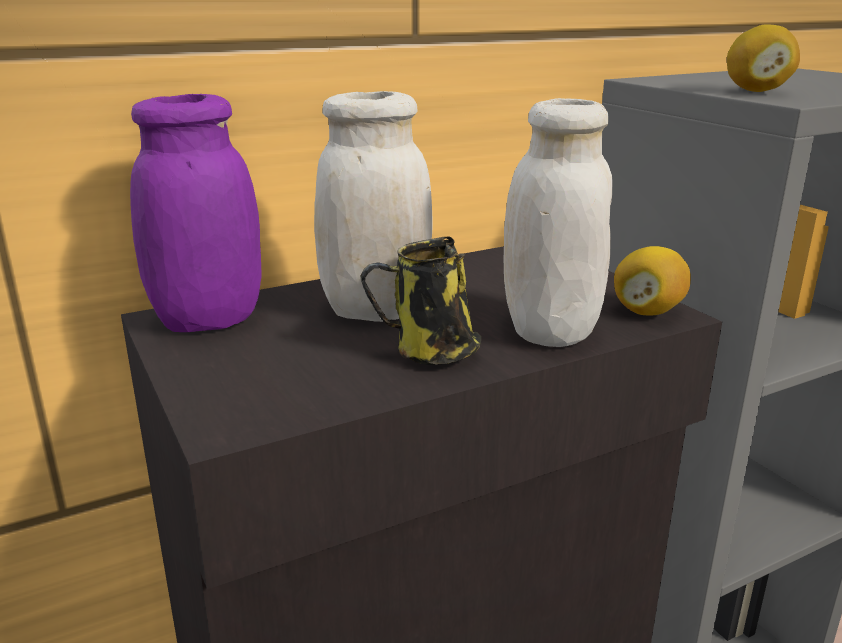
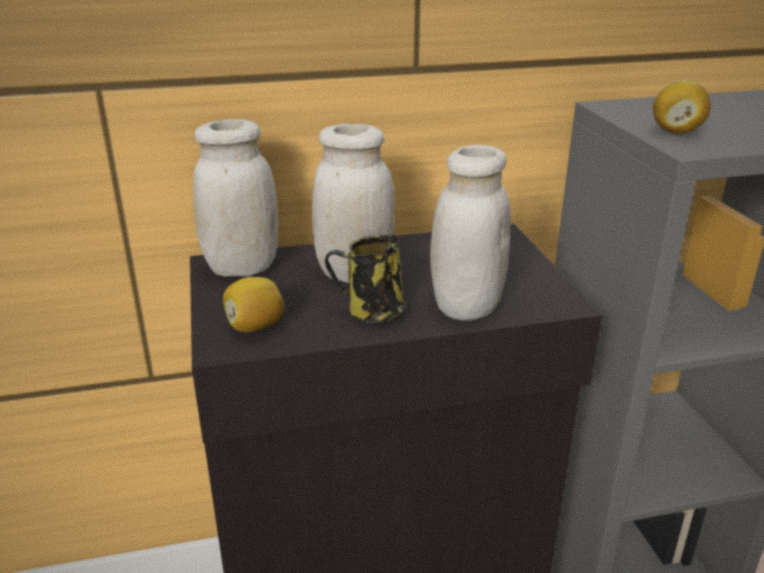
camera: 15 degrees right, 5 degrees up
purple jar [130,94,262,332] -> white jar [193,119,278,276]
lemon [614,246,691,316] -> lemon moved to [223,277,285,332]

